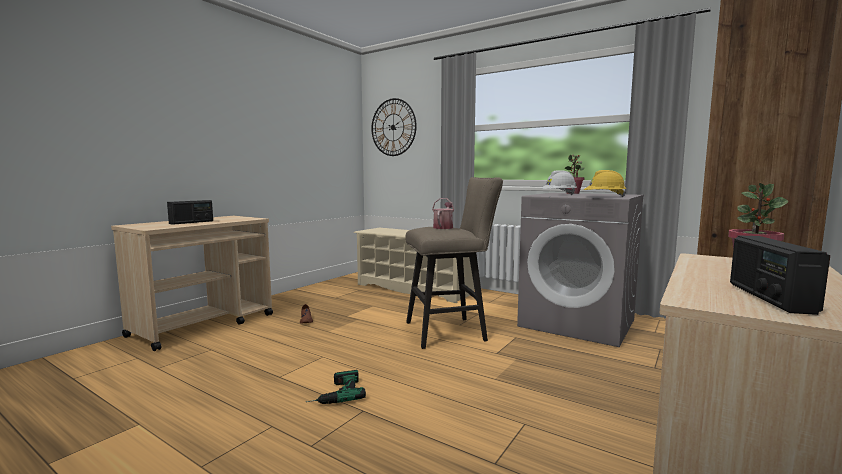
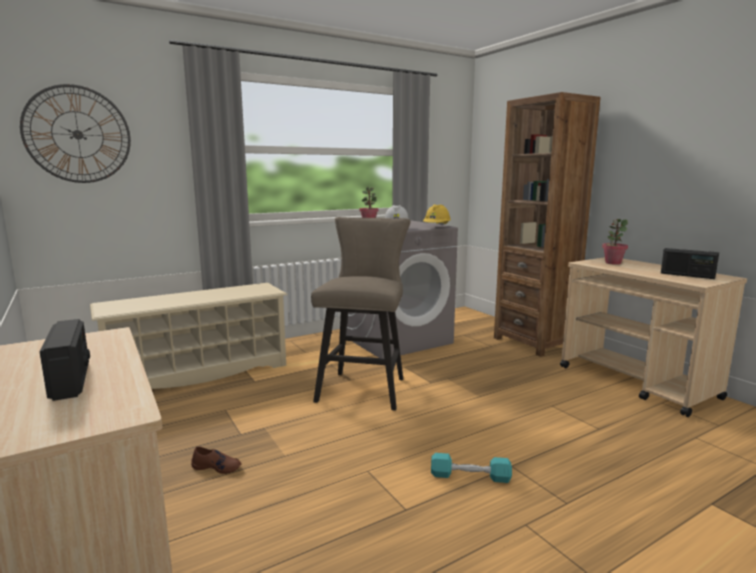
camera: 65 degrees left, 5 degrees up
power drill [306,370,366,404] -> turquoise dumbbell [431,453,512,483]
watering can [432,198,454,229] -> none

